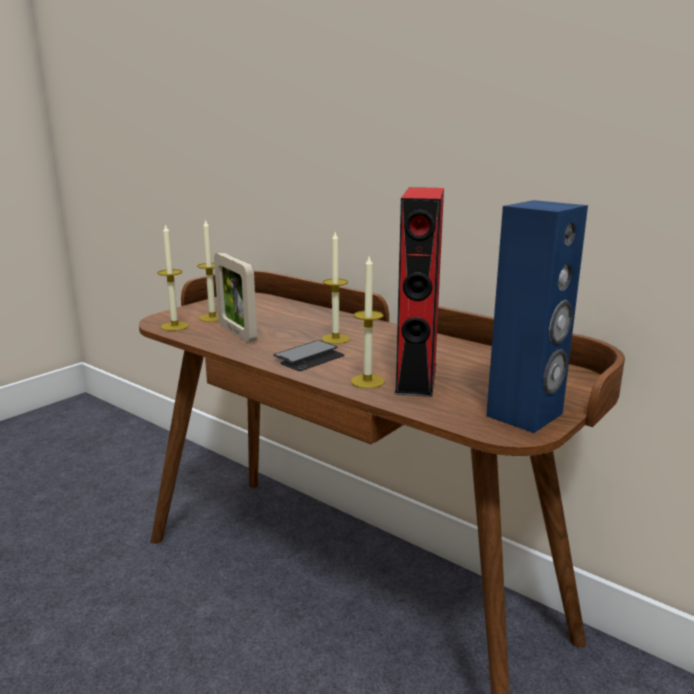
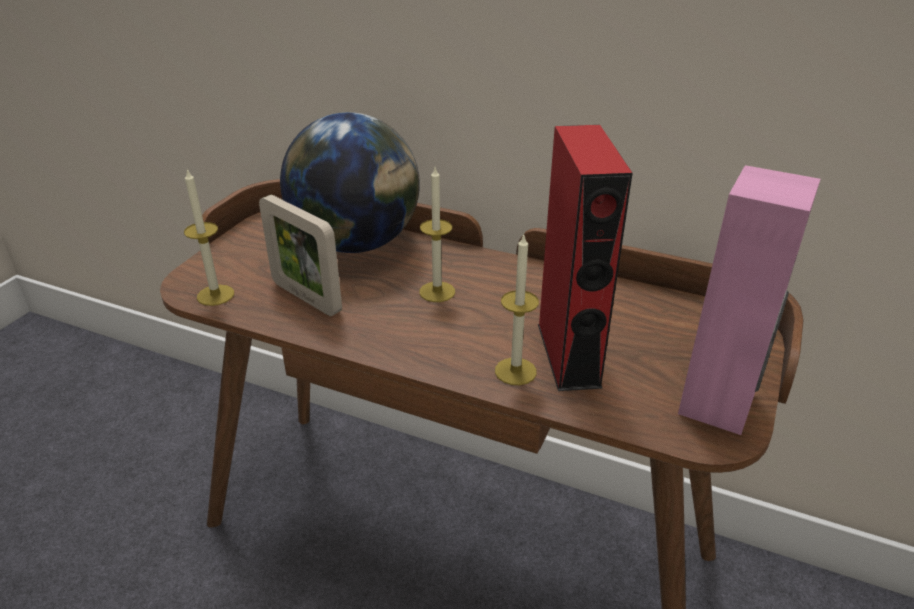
camera: 15 degrees left, 15 degrees up
candle [197,219,219,322] -> none
phone [273,340,344,371] -> none
blue speaker [486,200,588,433] -> pink speaker [678,165,820,435]
none -> globe [280,112,420,253]

